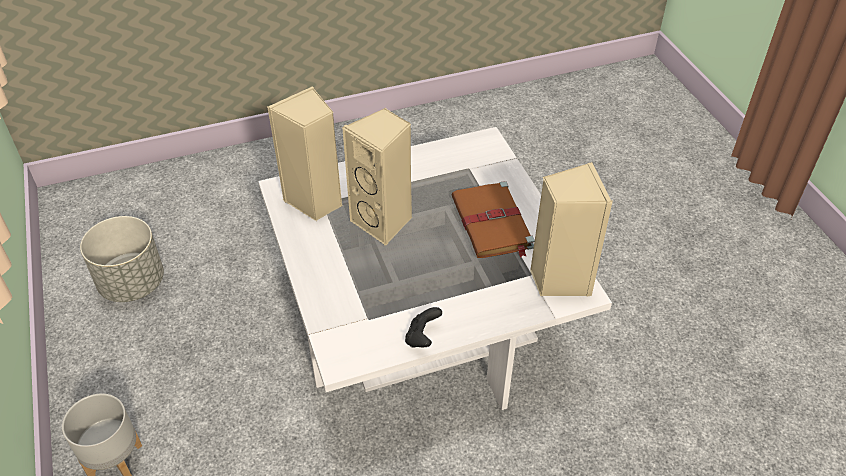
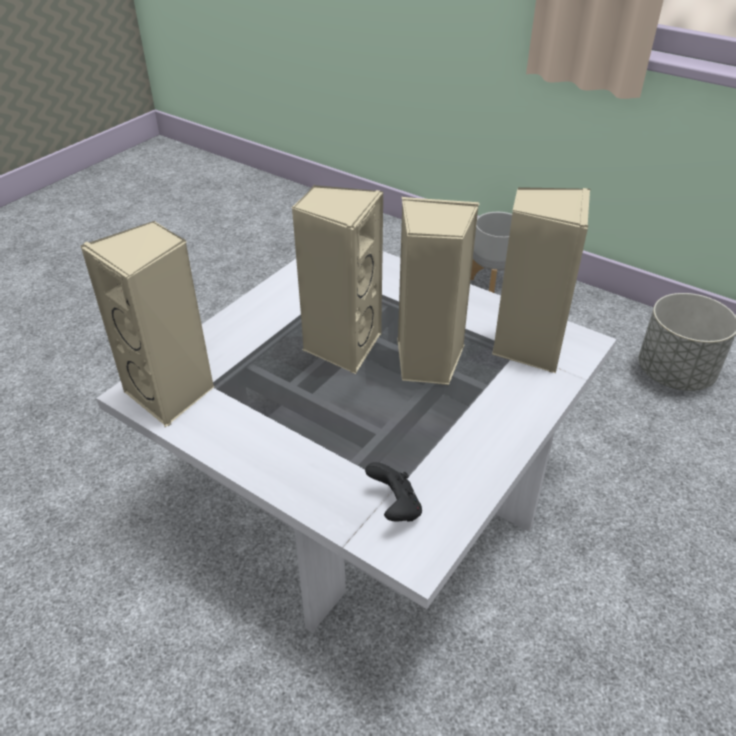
camera: 145 degrees right, 5 degrees down
black game controller [405,307,442,348] -> black game controller moved to [365,462,422,522]
brown book [451,181,535,258] -> none
none -> beige speaker [292,185,383,374]

